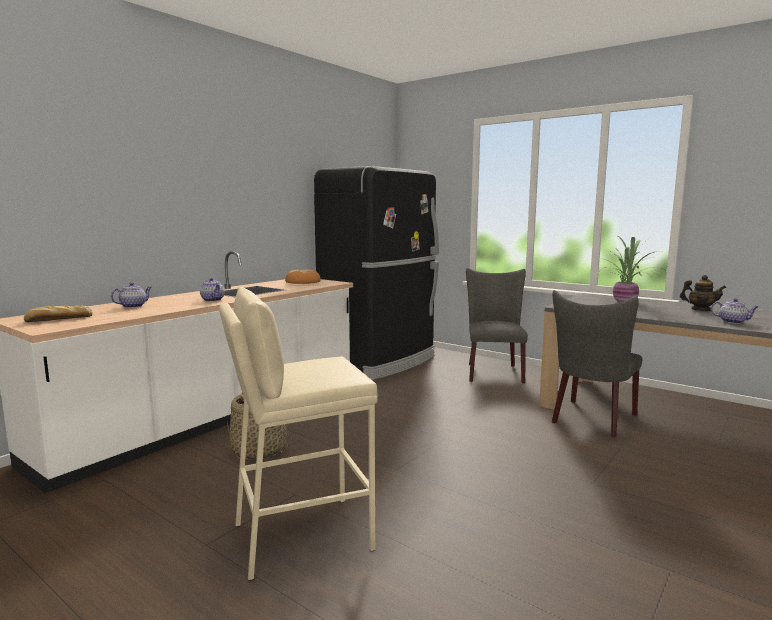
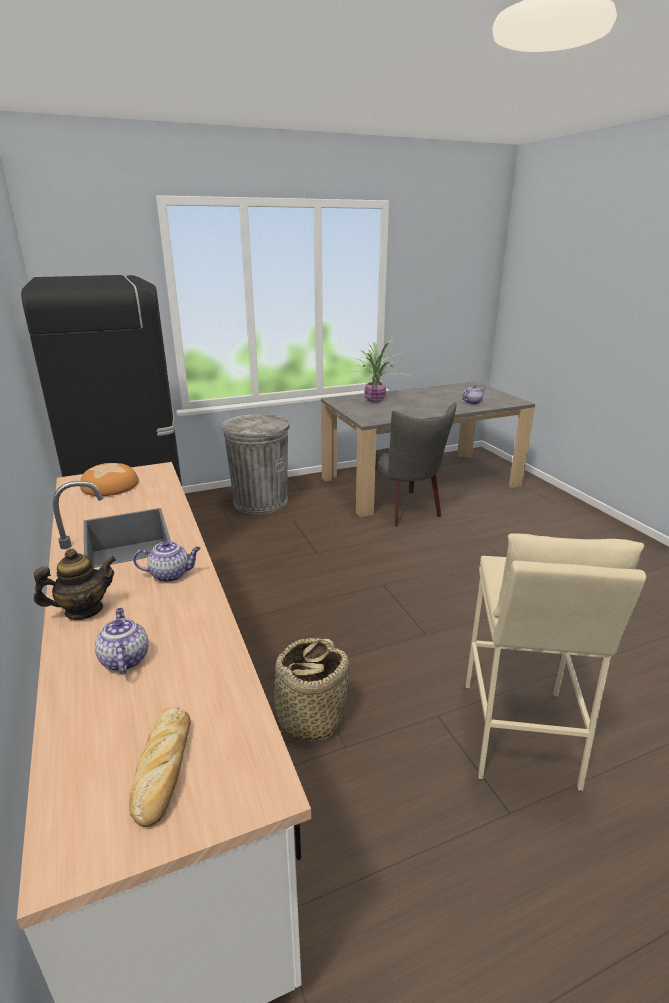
camera: 60 degrees left, 15 degrees up
grey chair [466,268,528,383] -> grey trash can [222,414,290,514]
teapot [680,275,726,311] -> teapot moved to [34,548,116,620]

